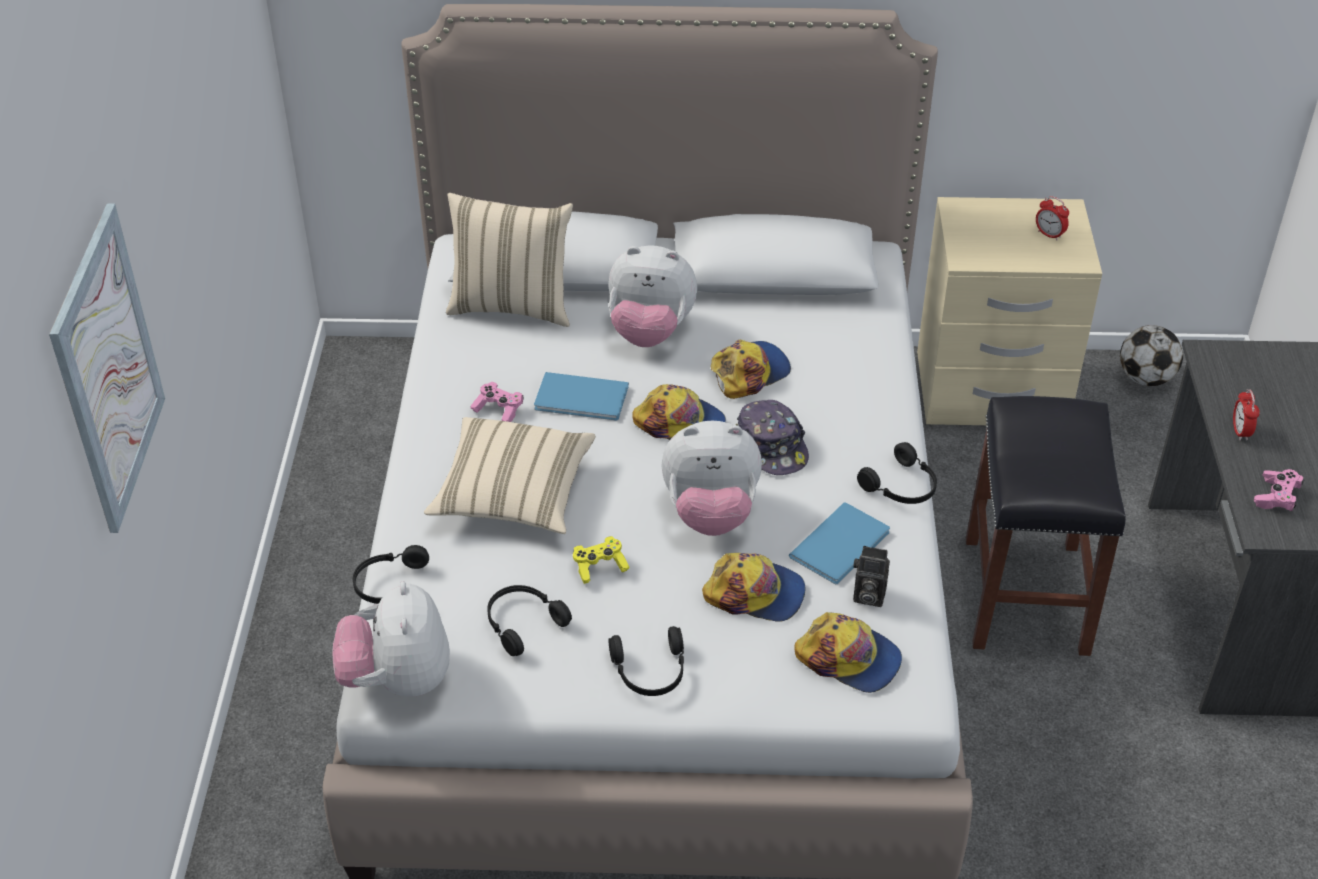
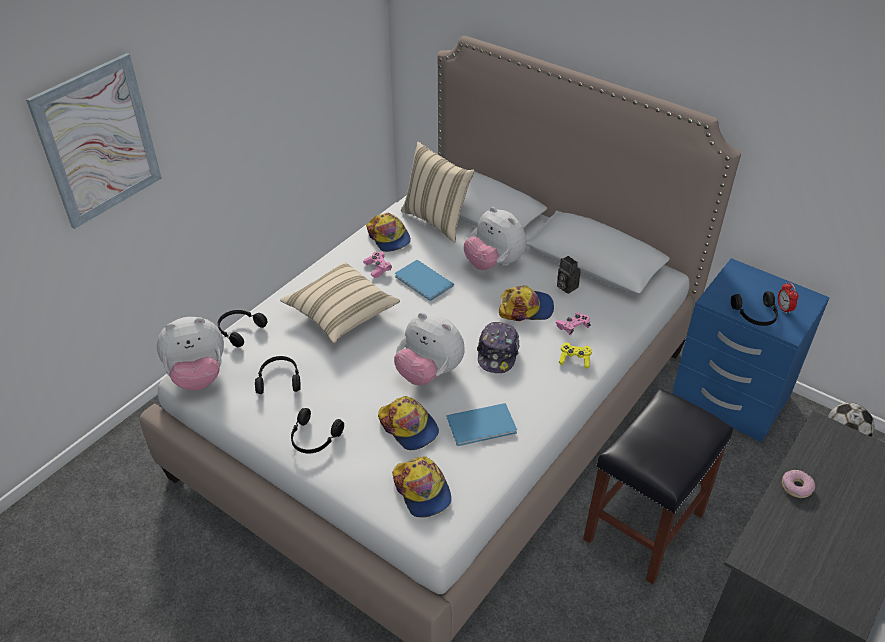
camera: 35 degrees right, 0 degrees up
plush toy [333,582,450,697] -> plush toy turned 135 degrees counterclockwise [157,317,224,391]
yellow game controller [573,536,630,584] -> yellow game controller moved to [559,342,592,369]
cap [632,384,726,440] -> cap moved to [366,213,411,252]
camera [853,546,890,607] -> camera moved to [557,256,581,294]
black headphones [857,442,937,504] -> black headphones moved to [731,291,778,326]
beige nightstand [917,197,1102,425] -> blue nightstand [673,258,830,442]
alarm clock [1233,389,1260,440] -> donut [782,470,815,498]
pink game controller [1254,469,1304,511] -> pink game controller moved to [555,312,590,335]

